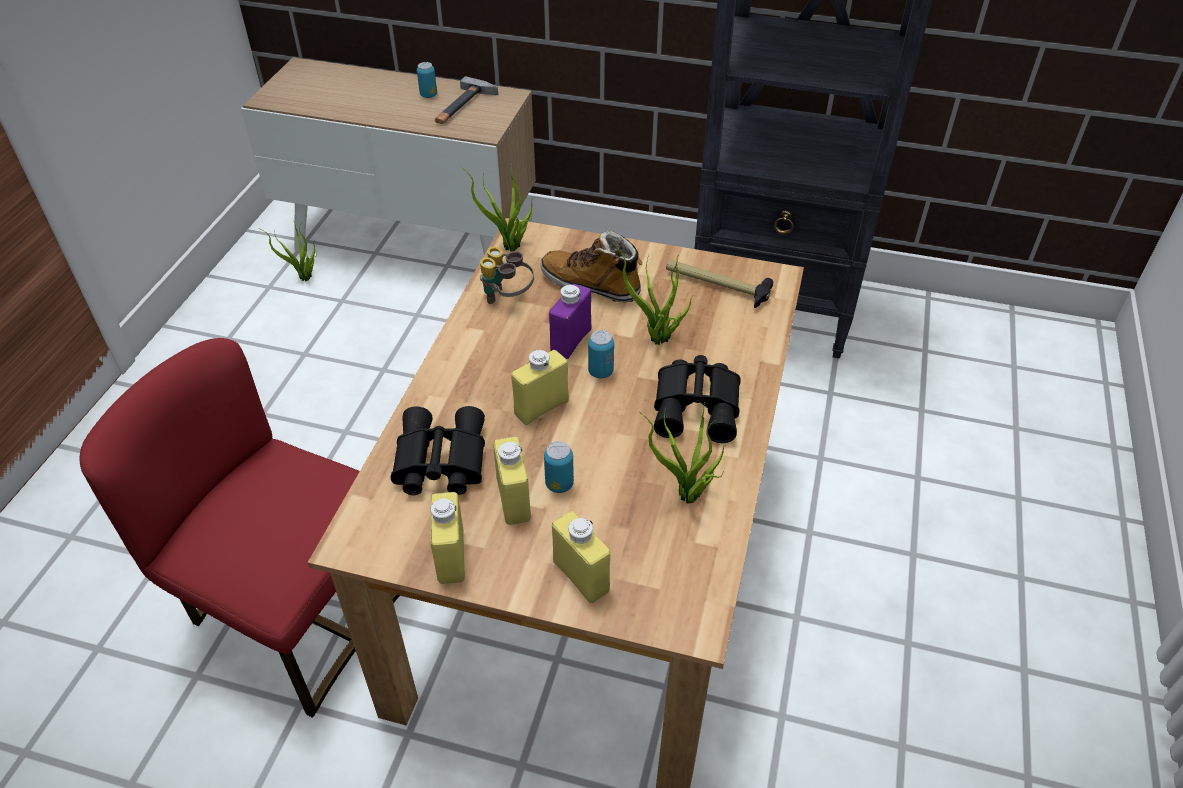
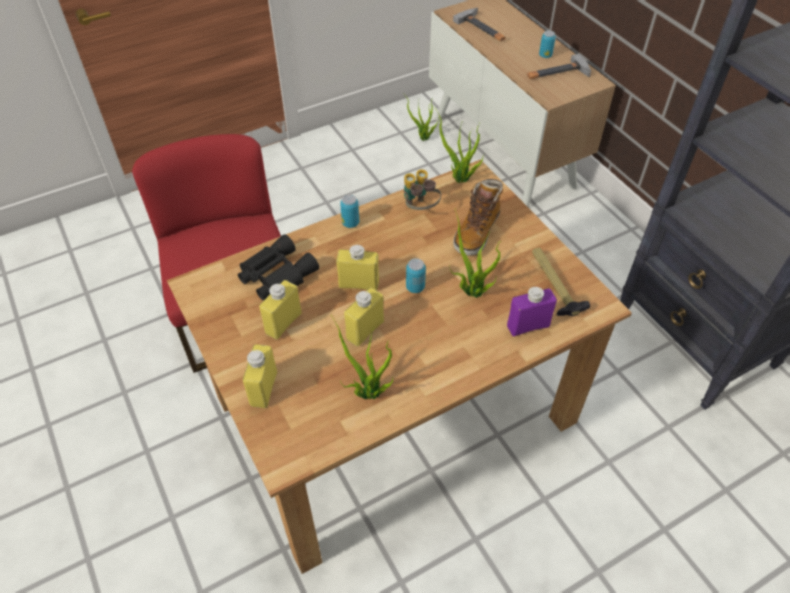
camera: 45 degrees right, 5 degrees up
yellow bottle [430,492,465,584] -> yellow bottle moved to [344,288,384,347]
boot [540,231,642,302] -> boot turned 135 degrees counterclockwise [453,179,503,256]
can [544,441,574,493] -> can moved to [340,195,359,228]
purple bottle [549,284,591,359] -> purple bottle moved to [507,287,557,336]
black binoculars [654,355,741,443] -> none
none -> hammer [453,8,505,41]

